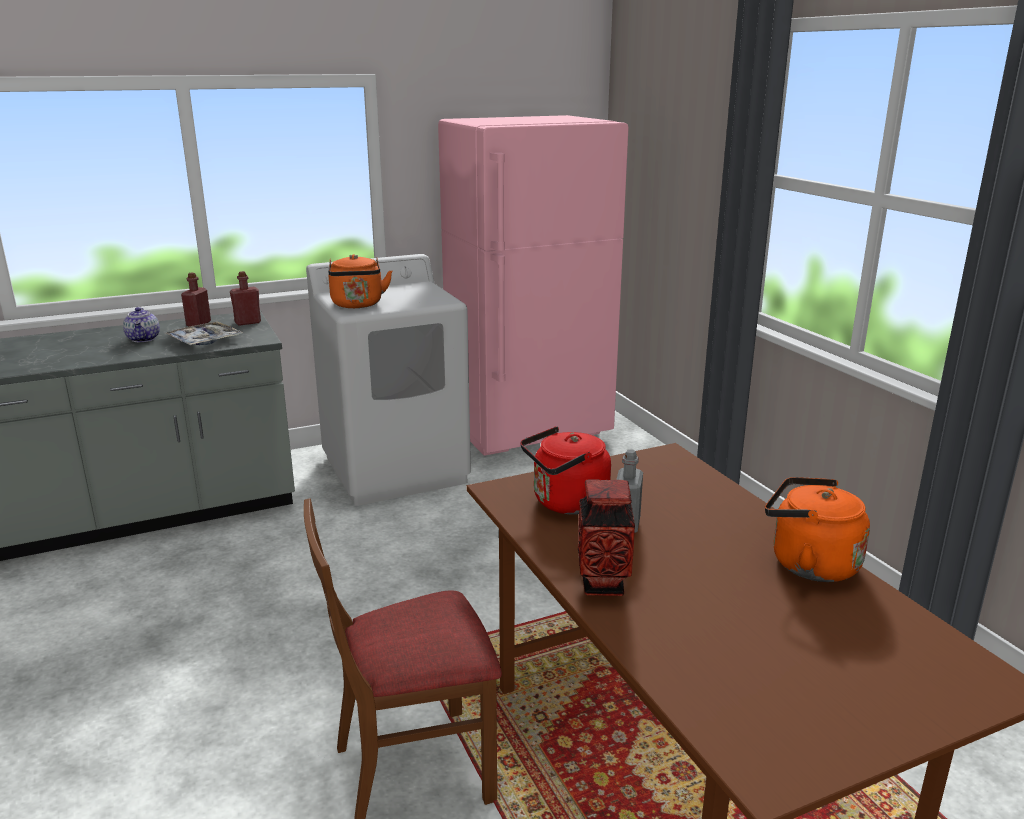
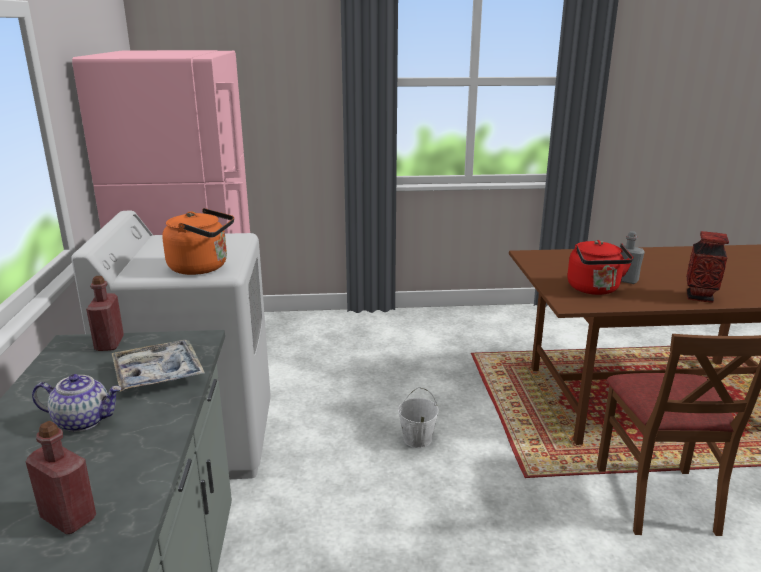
camera: 70 degrees left, 0 degrees up
red bottle [181,273,211,327] -> red bottle moved to [25,421,96,534]
orange kettle [765,477,870,582] -> none
none -> white bucket [398,387,439,448]

